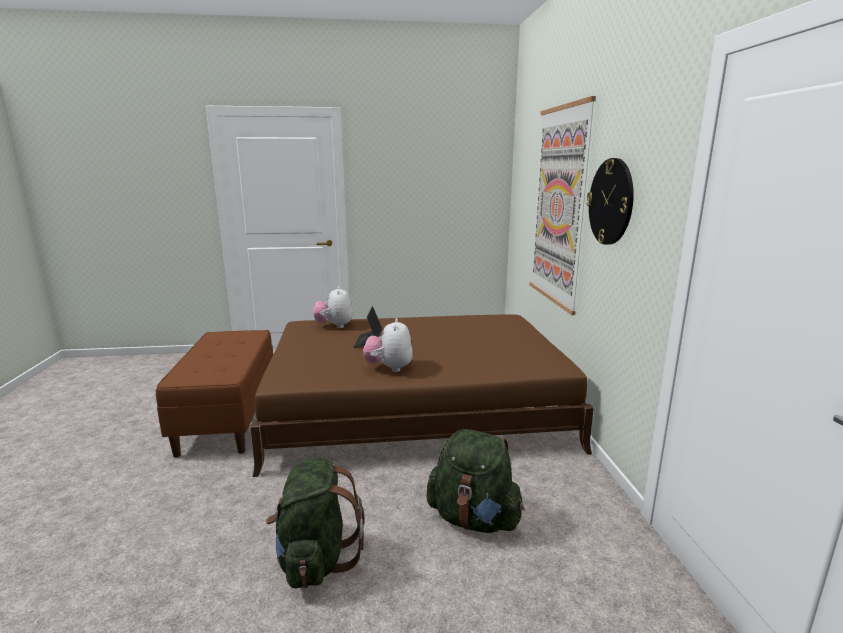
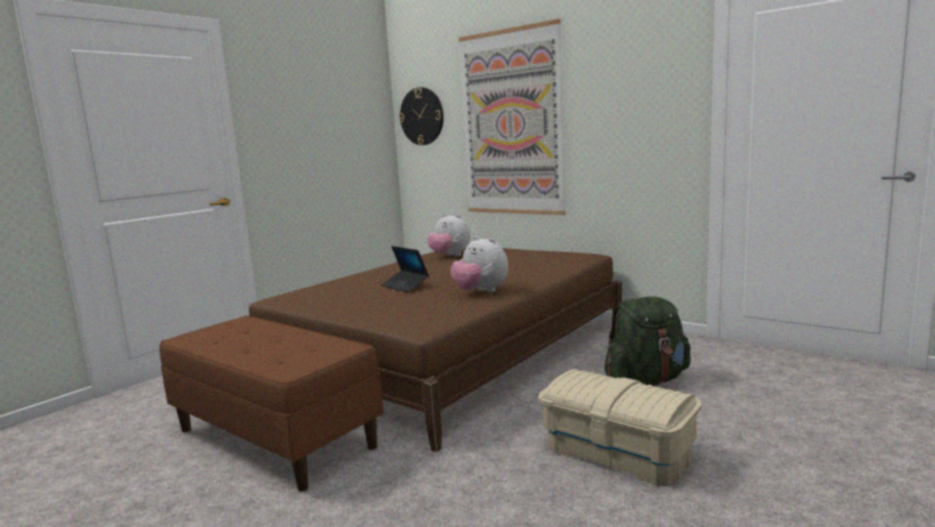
camera: 45 degrees left, 5 degrees down
green backpack [266,458,365,588] -> beige storage box [538,369,702,486]
plush toy [313,286,353,328] -> plush toy moved to [427,214,471,256]
wall clock [586,158,634,245] -> wall clock moved to [399,87,444,145]

